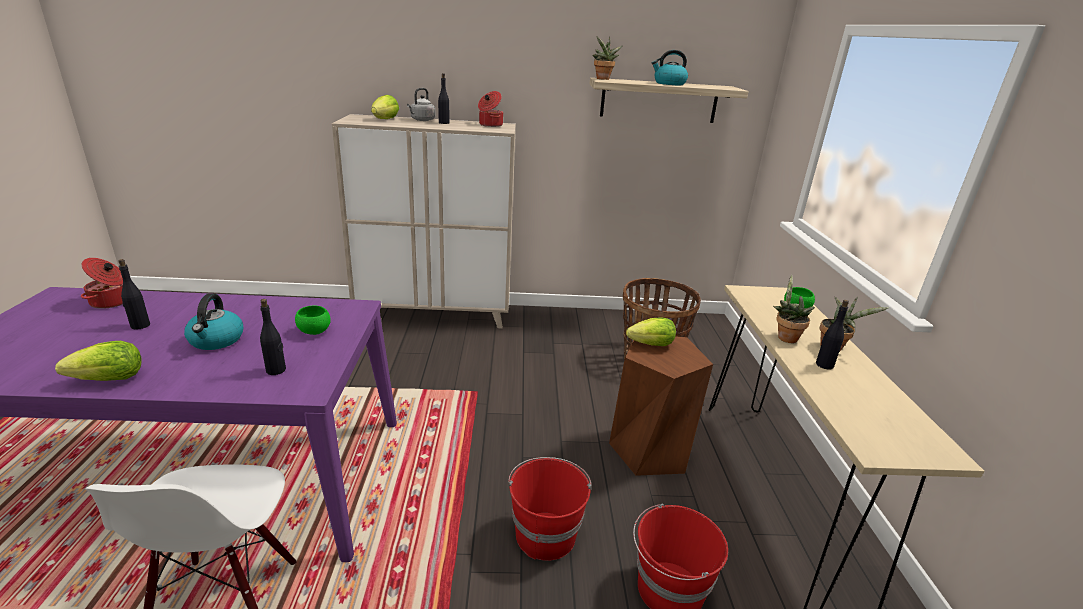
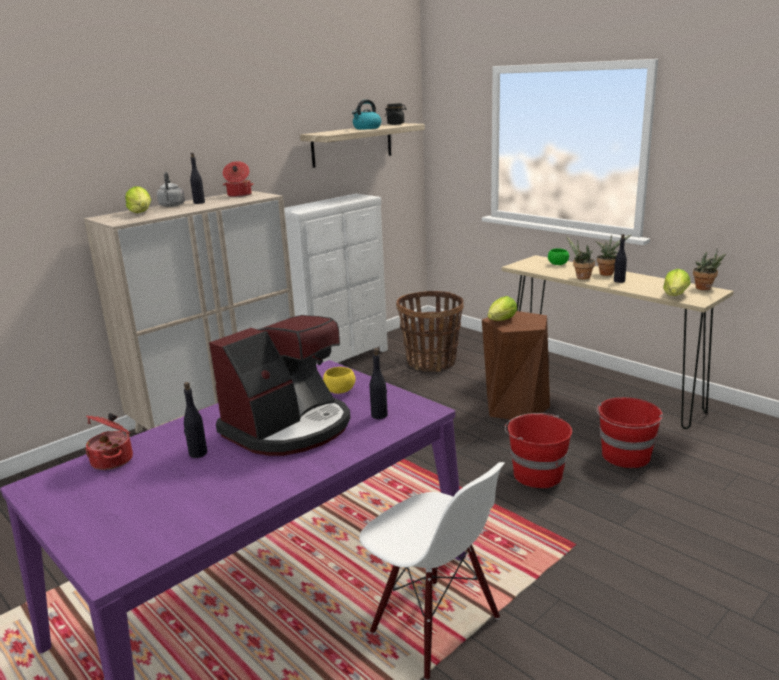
camera: 40 degrees left, 5 degrees down
lettuce [55,341,141,381] -> lettuce moved to [663,269,690,296]
kettle [184,294,243,350] -> coffee machine [209,315,351,456]
green bowl [295,306,331,335] -> yellow bowl [323,367,355,394]
potted plant [592,36,622,80] -> potted plant moved to [693,248,726,290]
none -> white dresser [284,194,388,365]
none -> black jar [385,103,406,125]

